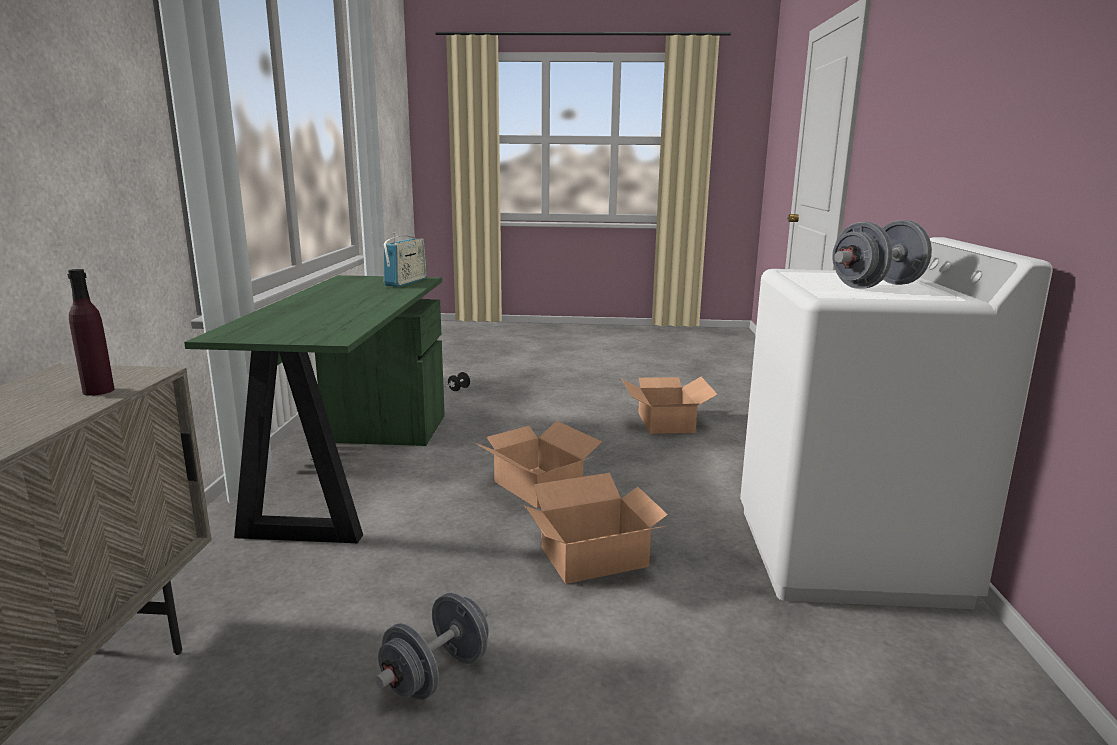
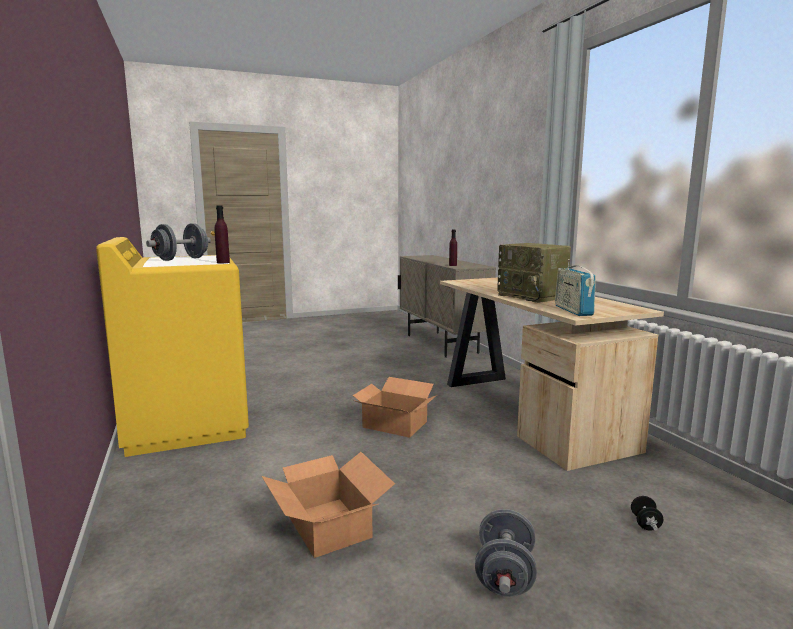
camera: 155 degrees right, 5 degrees down
green desk [184,275,445,543] -> beige desk [440,277,664,471]
grey dumbbell [375,593,489,700] -> grey dumbbell moved to [475,509,537,597]
cardboard box [524,473,668,584] -> none
white washing machine [740,237,1053,609] -> yellow washing machine [96,237,249,457]
none -> purple bottle [214,205,230,263]
none -> radio [497,243,571,303]

